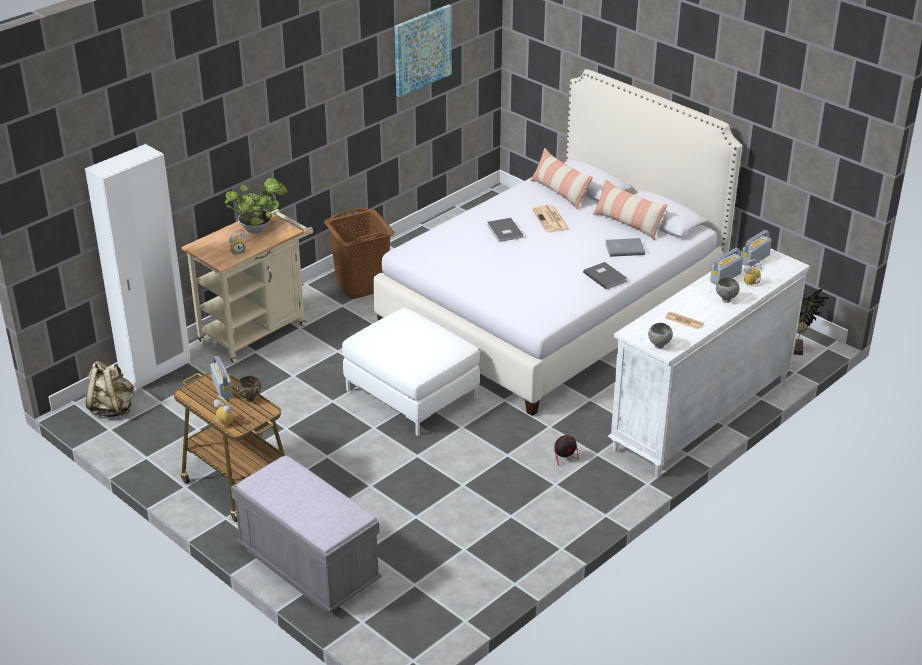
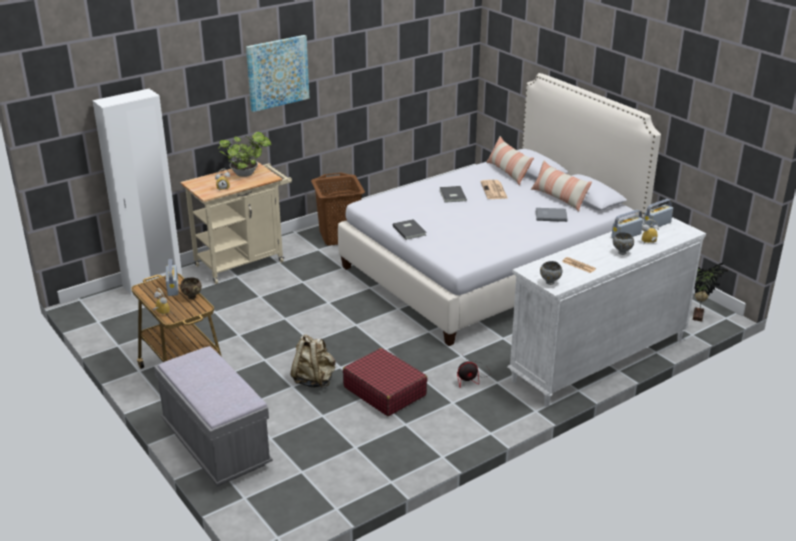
camera: 10 degrees right, 5 degrees down
beige backpack [86,361,134,417] -> beige backpack moved to [291,334,335,388]
white ottoman [342,308,480,436] -> none
picture [394,5,452,97] -> picture moved to [246,35,310,112]
grey book [583,262,627,289] -> grey book moved to [393,219,427,240]
none -> red suitcase [343,348,428,416]

